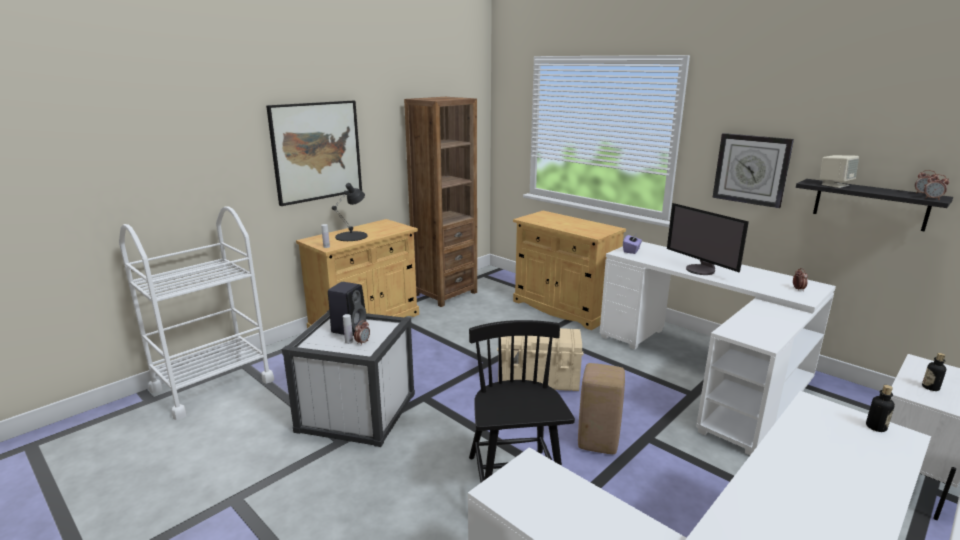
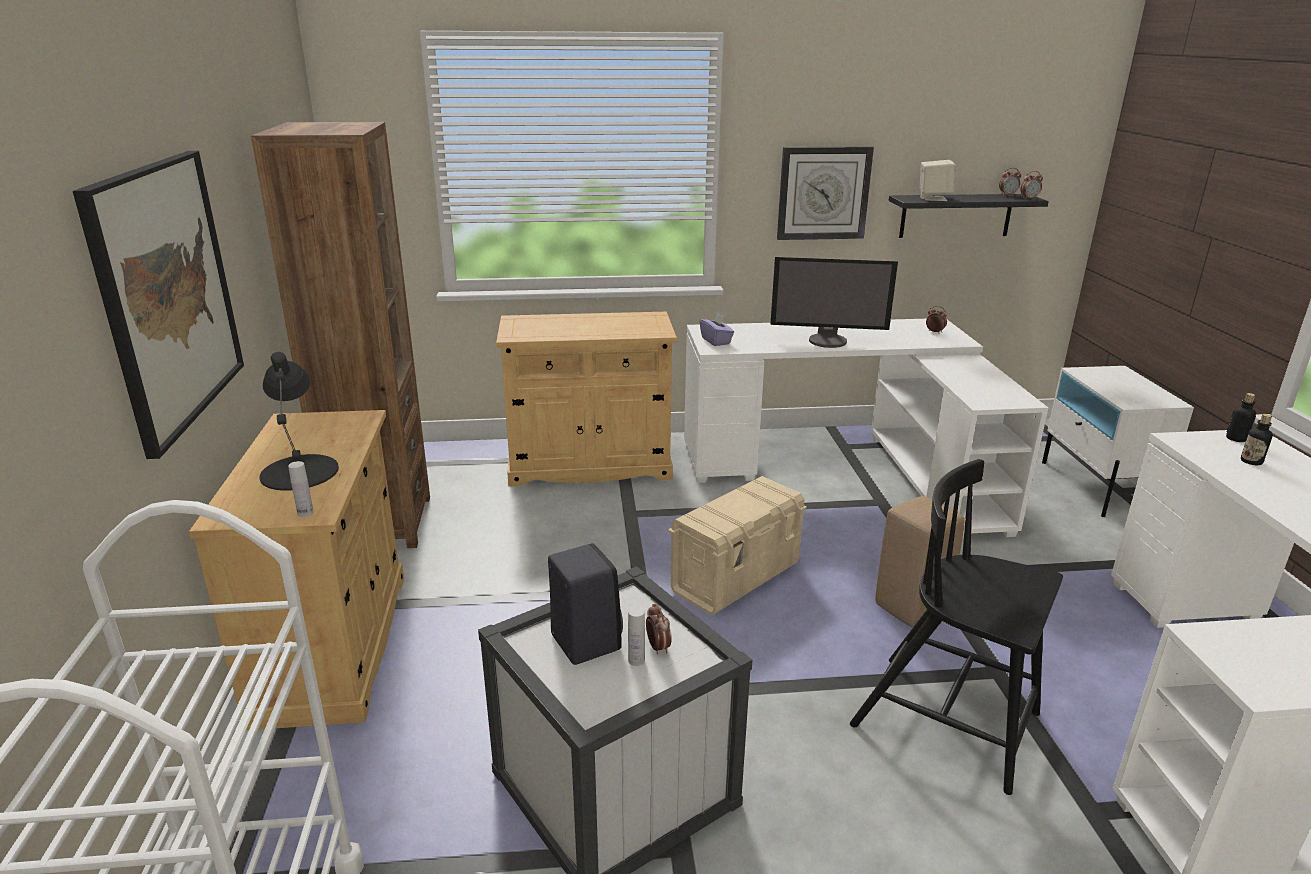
camera: 50 degrees left, 5 degrees up
bottle [922,353,946,391] -> bottle moved to [1241,414,1273,465]

